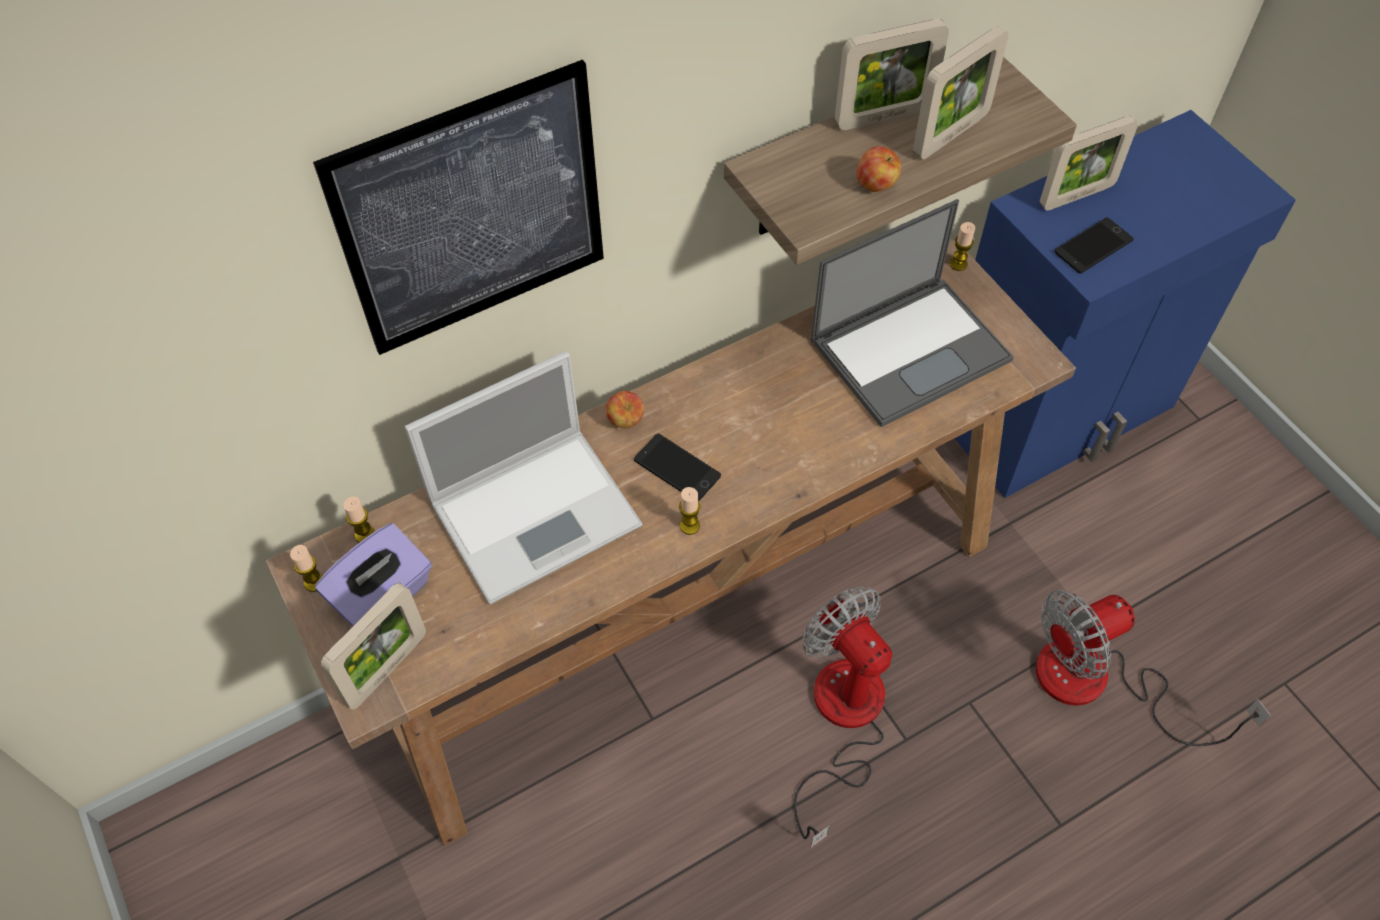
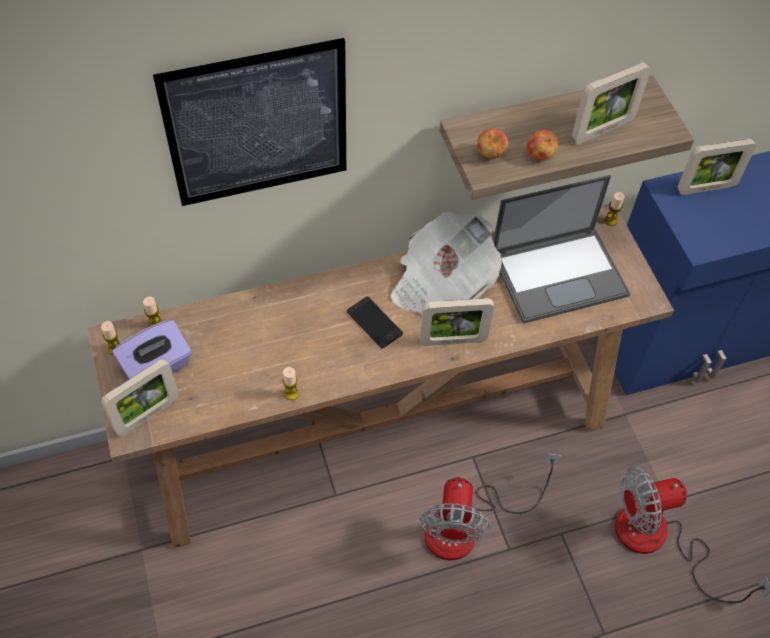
camera: 10 degrees right, 0 degrees up
laptop [405,351,642,605] -> none
apple [606,391,644,428] -> apple moved to [477,128,508,159]
candle [679,487,700,535] -> candle moved to [282,367,299,400]
fan [794,586,892,847] -> fan turned 150 degrees counterclockwise [420,453,562,560]
picture frame [835,19,949,130] -> picture frame moved to [419,298,494,346]
phone [1054,217,1134,274] -> none
none -> newspaper [391,212,502,314]

